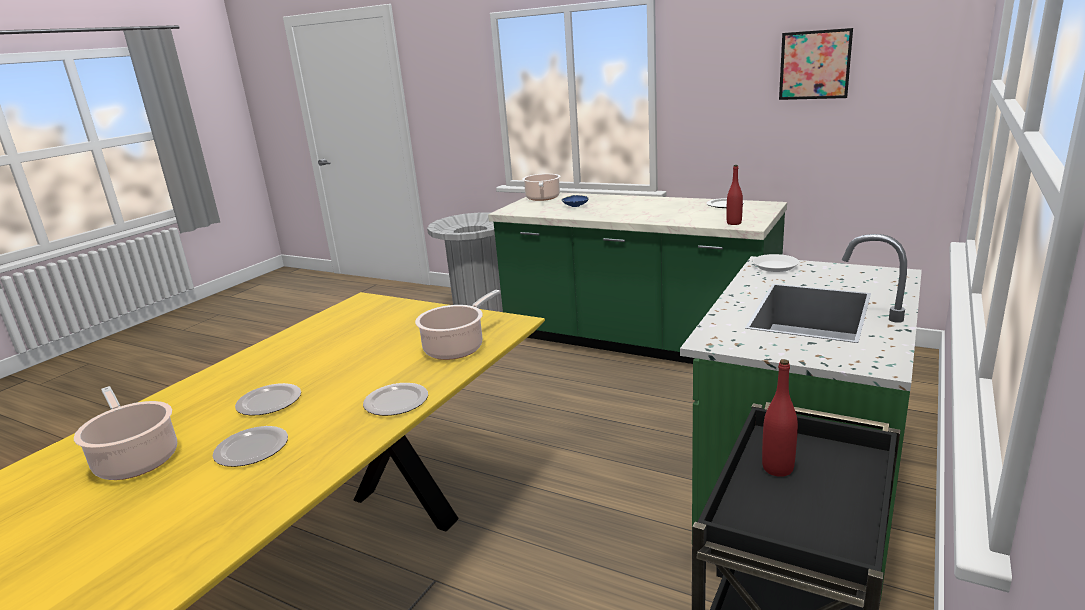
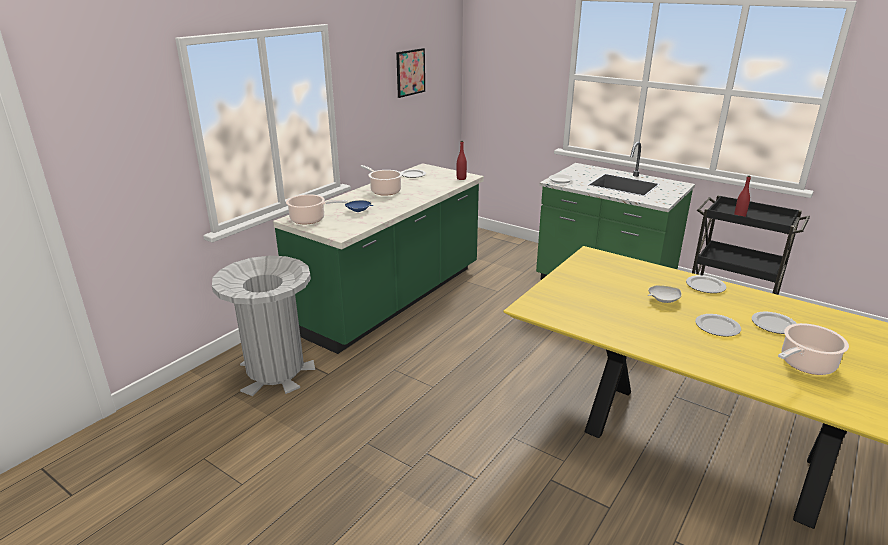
camera: 85 degrees left, 5 degrees up
cooking pot [415,290,501,360] -> cooking pot moved to [360,165,402,196]
none -> white bowl [648,285,682,303]

